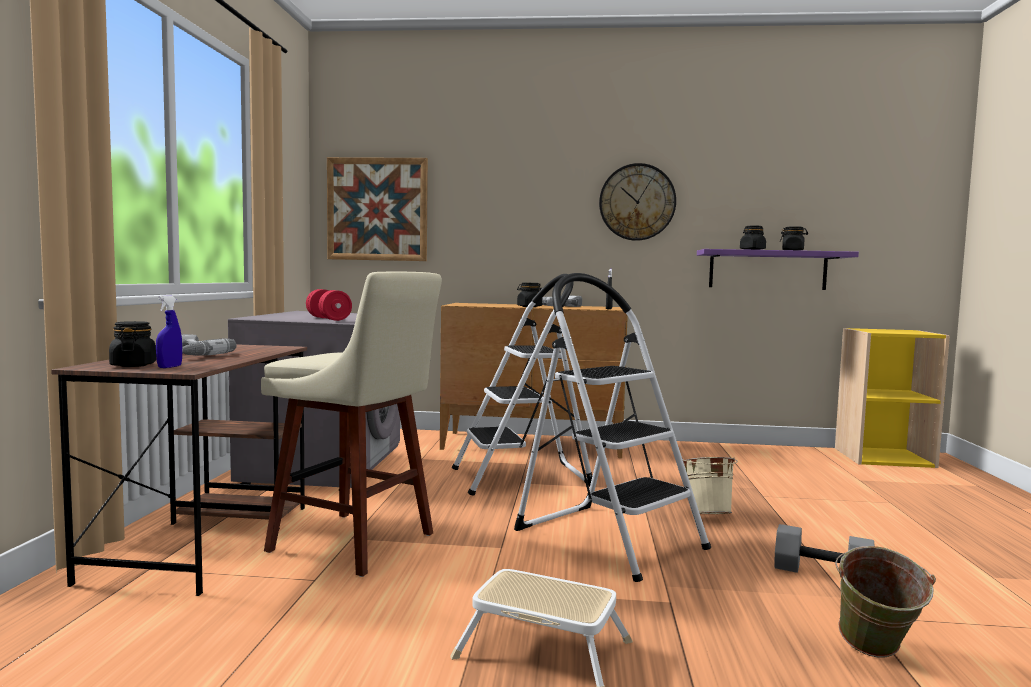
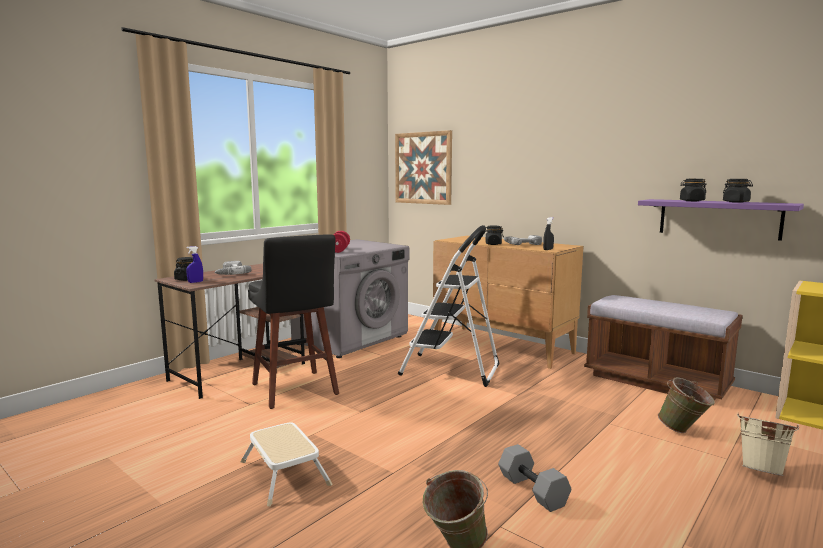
camera: 35 degrees right, 5 degrees up
beige stool [261,271,442,577] -> black stool [248,235,339,409]
step ladder [514,273,711,582] -> none
wall clock [599,163,676,241] -> none
beige bucket [682,457,738,514] -> beige bucket moved to [737,413,799,476]
none -> brown bench [584,295,743,401]
none -> green bucket [658,377,715,433]

